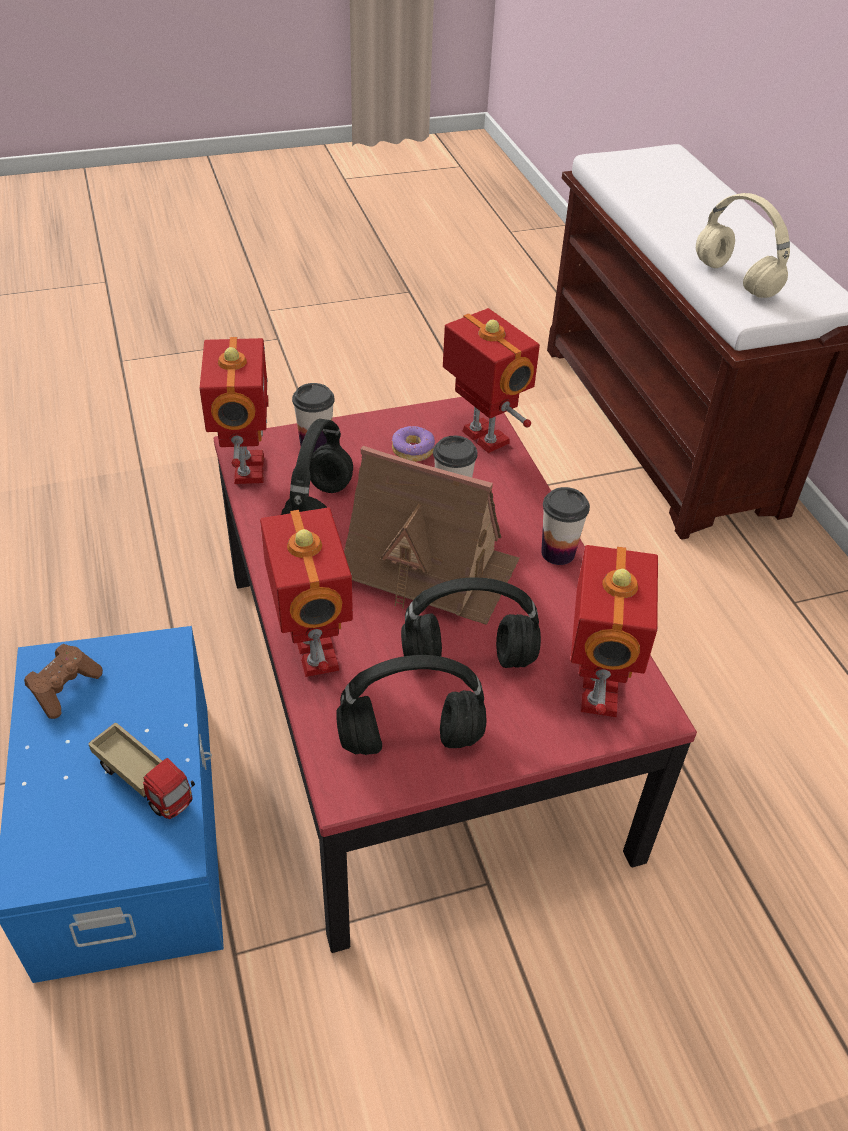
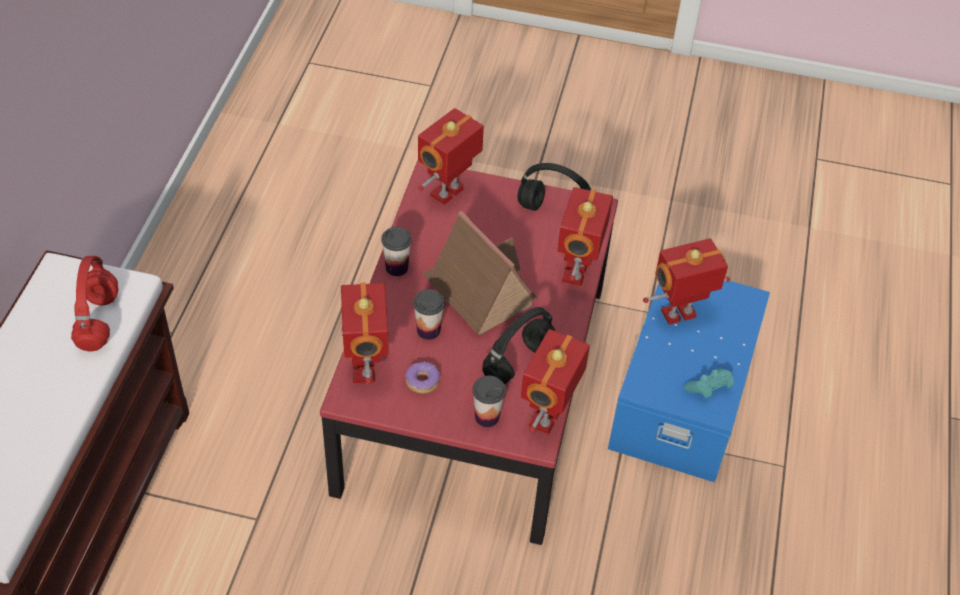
camera: 150 degrees left, 5 degrees up
brown game controller [24,644,103,719] -> turquoise game controller [684,369,734,398]
toy truck [88,723,195,819] -> toy robot [643,238,730,325]
black headphones [401,577,541,668] -> none
beige headphones [696,193,790,298] -> red headphones [71,256,118,351]

